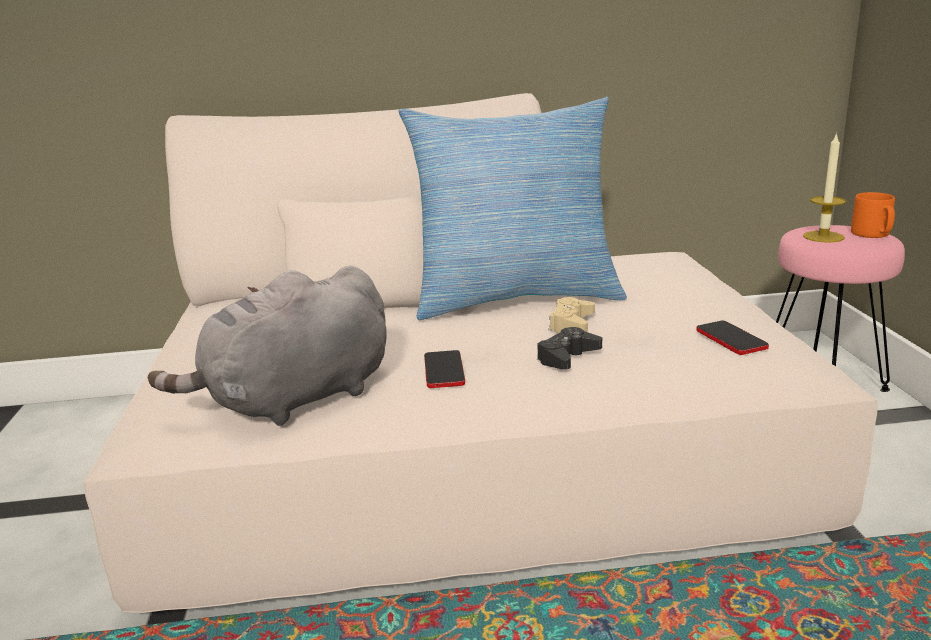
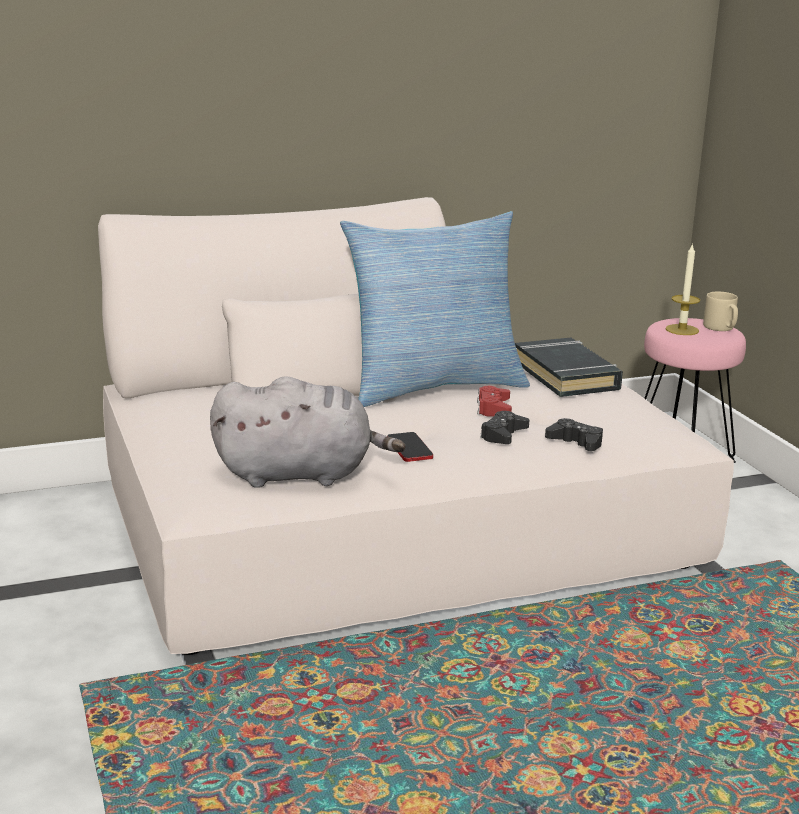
camera: 15 degrees left, 0 degrees up
grey plush toy [148,266,387,426] -> grey plush toy turned 135 degrees counterclockwise [210,376,406,488]
beige game controller [549,297,595,333] -> red game controller [477,386,512,417]
phone [697,320,769,355] -> none
orange mug [851,192,895,238] -> beige mug [703,292,738,331]
none -> black book [515,338,623,397]
none -> black game controller [545,418,603,451]

